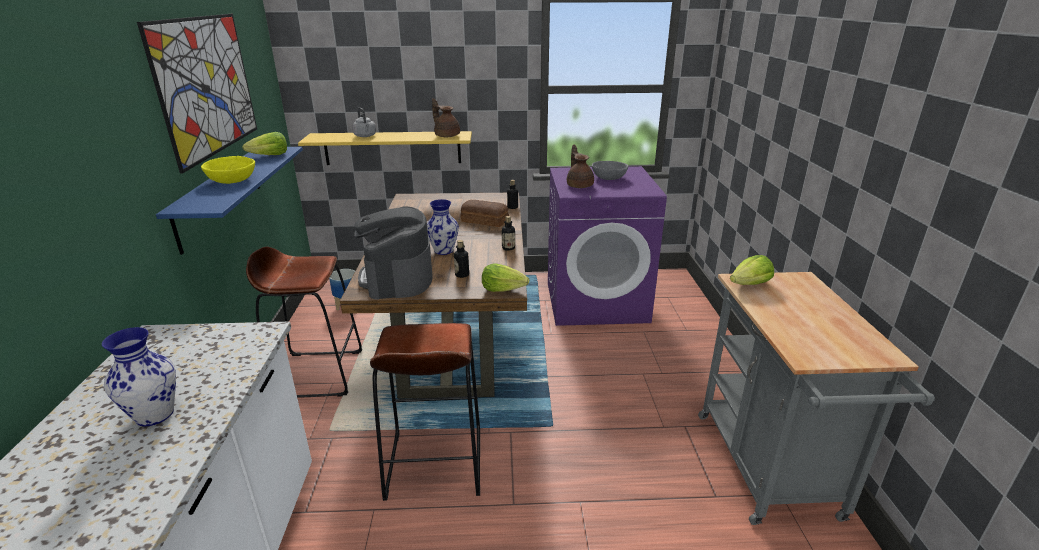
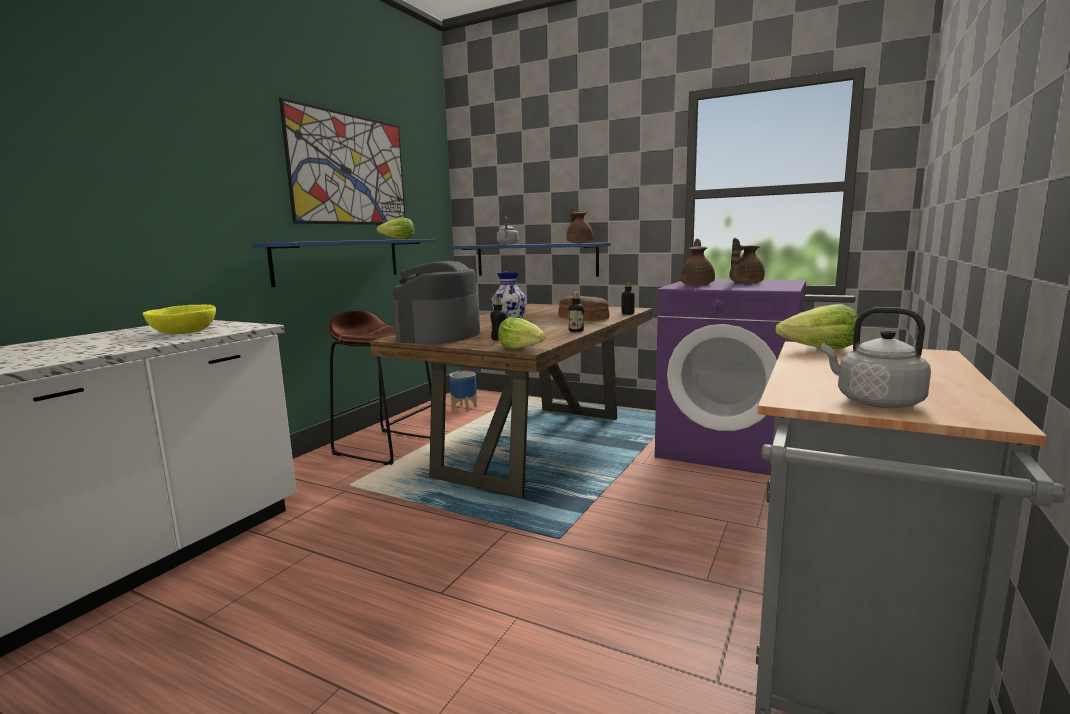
camera: 30 degrees right, 15 degrees down
vase [102,327,176,426] -> none
yellow bowl [201,156,255,184] -> yellow bowl moved to [143,305,216,334]
yellow shelf [298,131,472,165] -> blue shelf [448,242,611,277]
brown stool [370,323,480,501] -> none
grey bowl [592,161,628,180] -> brown teapot [729,238,765,283]
none -> grey kettle [821,307,931,408]

